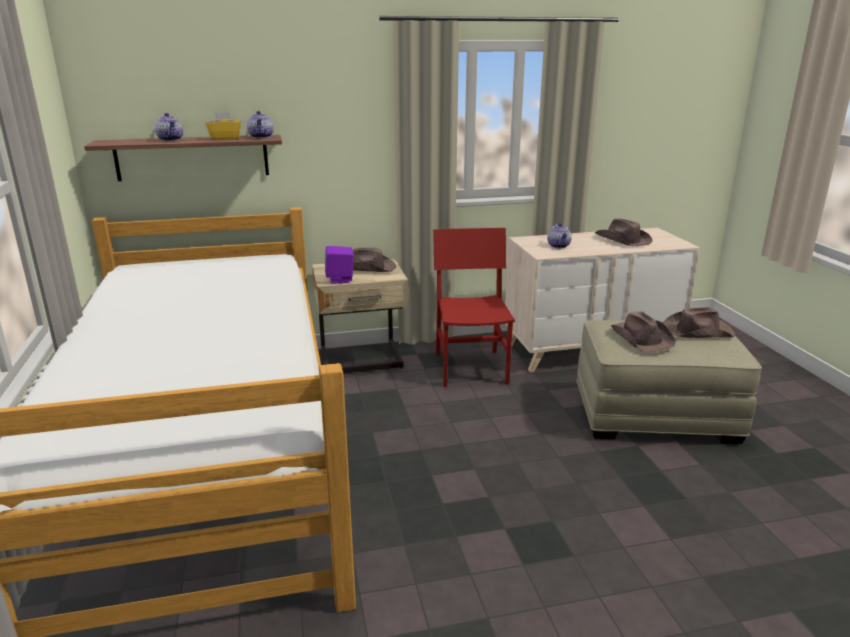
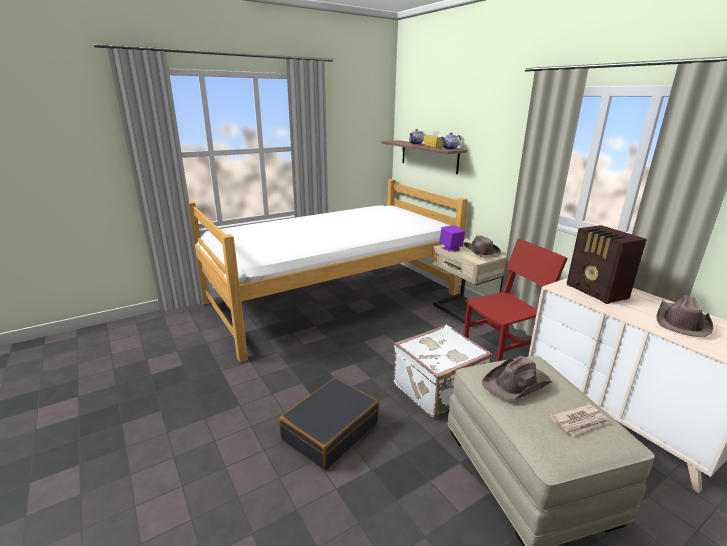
camera: 70 degrees right, 0 degrees up
teapot [547,223,572,248] -> radio [567,225,647,304]
brown hat [663,307,735,338] -> newspaper [549,403,609,436]
none -> black suitcase [279,378,379,470]
none -> white suitcase [393,325,492,417]

